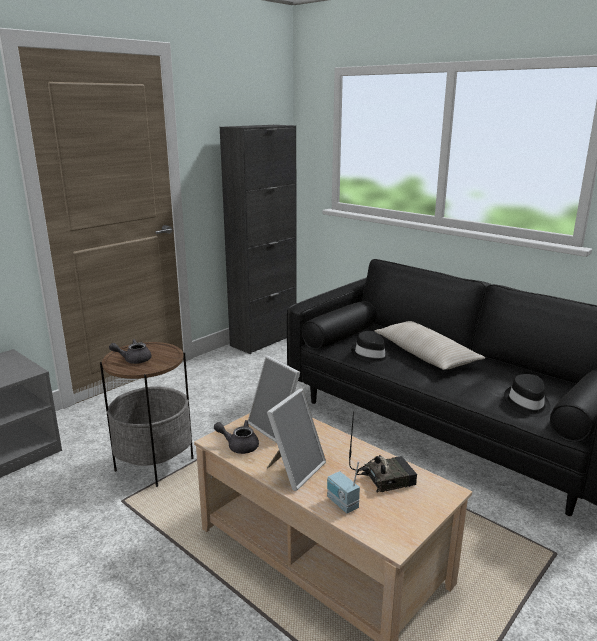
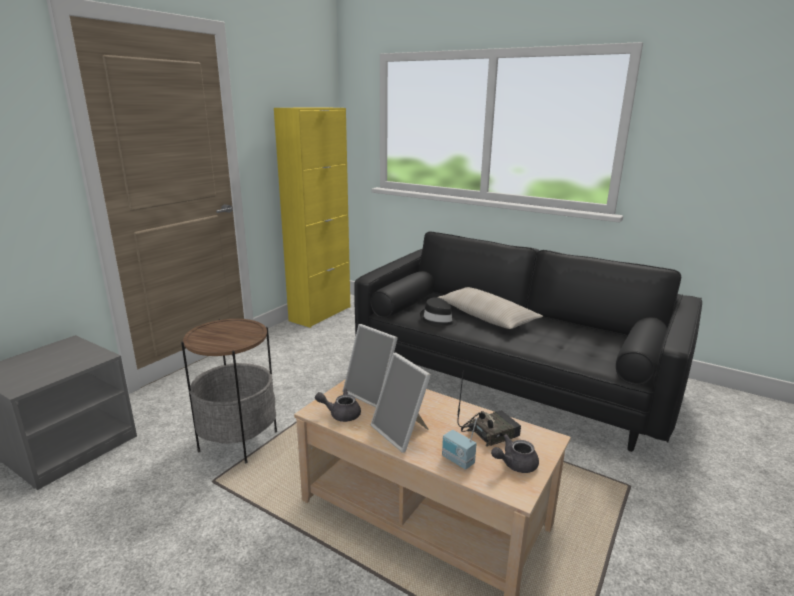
camera: 10 degrees left, 0 degrees up
grey teapot [109,339,151,364] -> grey teapot moved to [491,434,539,473]
black cabinet [220,125,297,354] -> yellow cabinet [274,107,350,328]
picture frame [267,388,326,491] -> picture frame turned 120 degrees clockwise [371,353,431,453]
black hat [504,374,551,417] -> none

